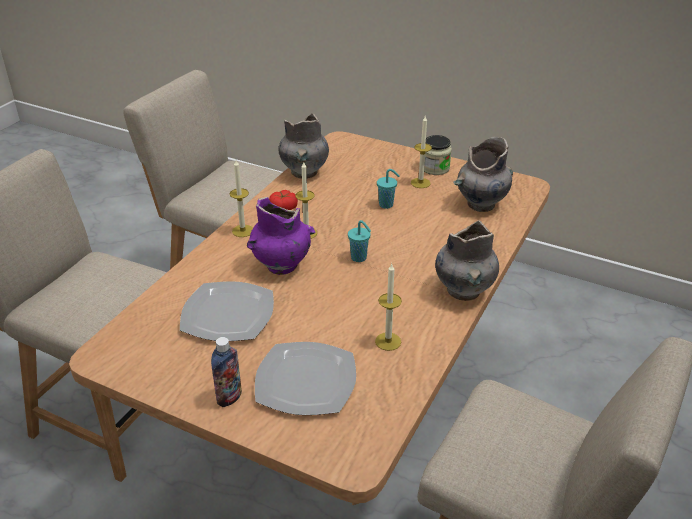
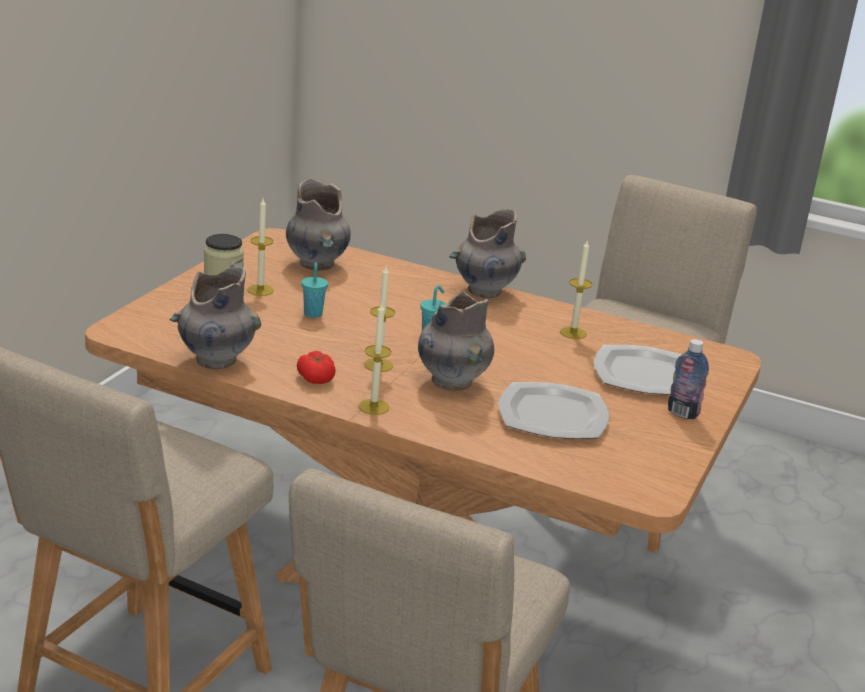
camera: 95 degrees left, 10 degrees down
purple vase [247,197,316,275] -> grey vase [418,291,494,391]

